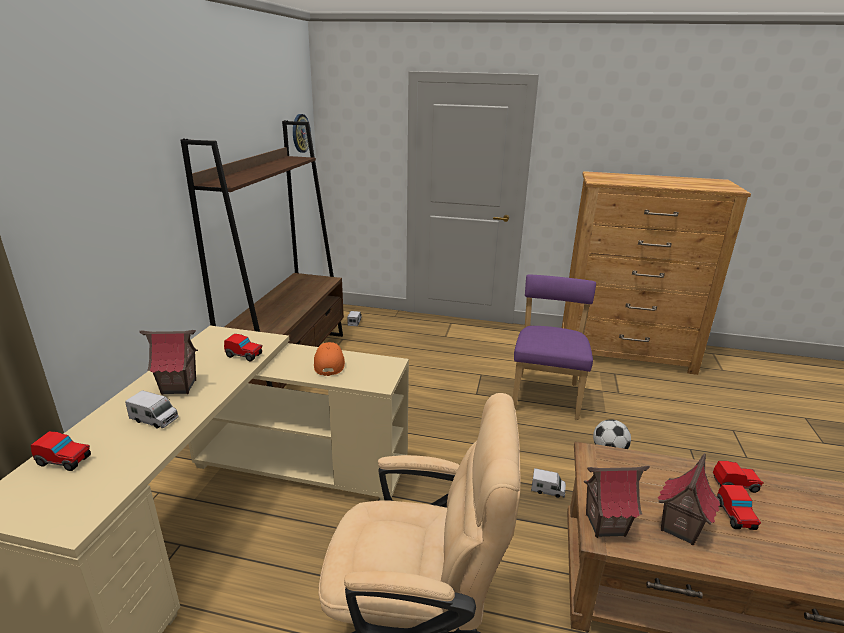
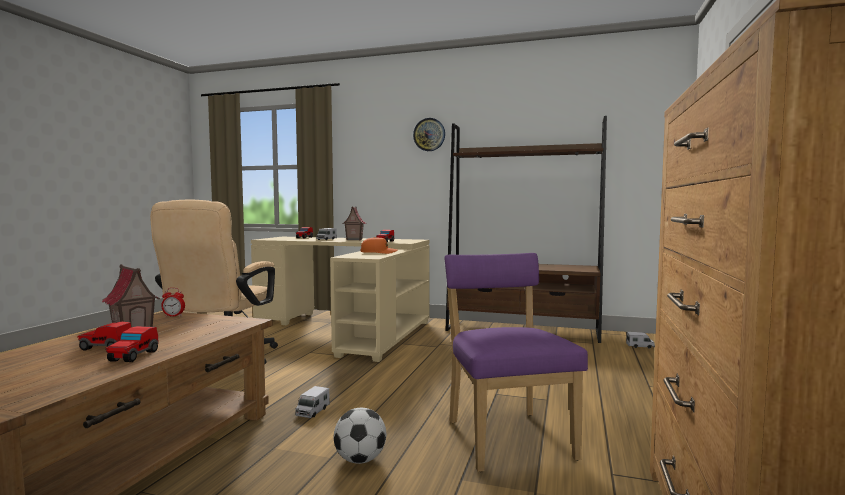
camera: 95 degrees right, 20 degrees down
wall clock [293,114,311,153] -> wall clock moved to [413,118,445,151]
purple chair [513,275,596,420] -> purple chair turned 120 degrees counterclockwise [445,253,588,472]
toy house [584,466,650,538] -> alarm clock [161,288,185,317]

